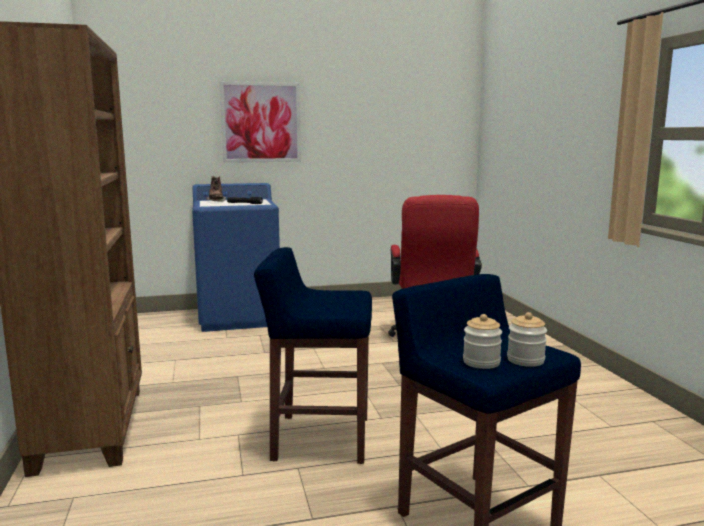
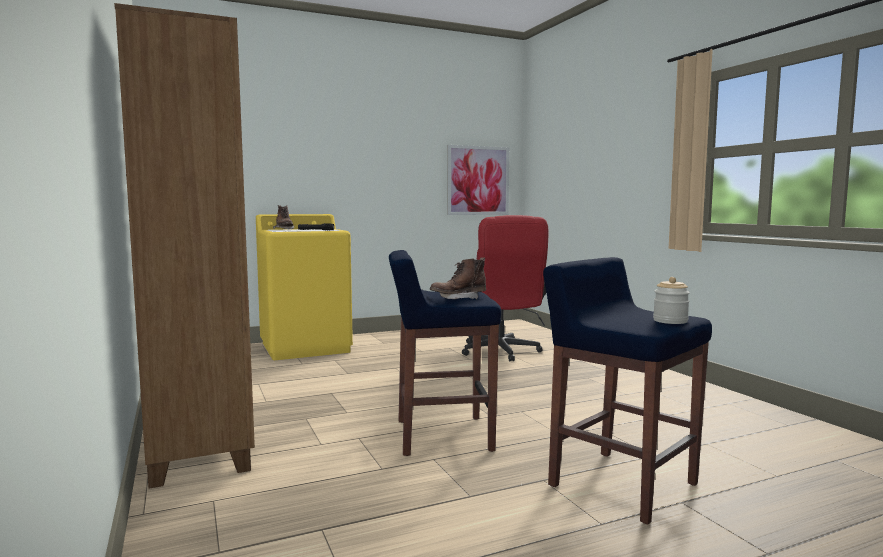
camera: 10 degrees left, 5 degrees down
blue washing machine [192,183,280,332] -> yellow washing machine [256,214,353,360]
picture [220,81,301,163] -> picture moved to [447,145,509,215]
jar [463,314,502,369] -> none
none -> brown boot [430,257,486,299]

